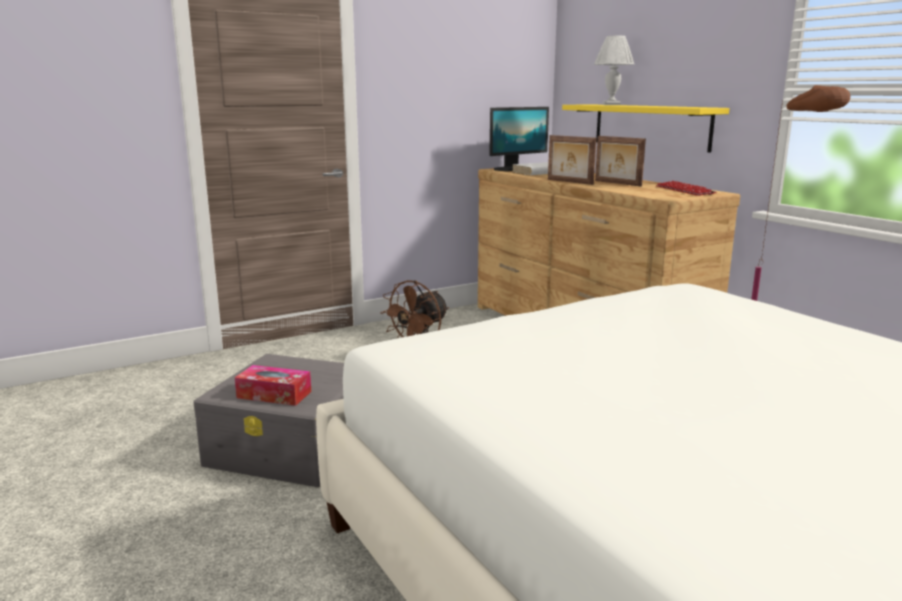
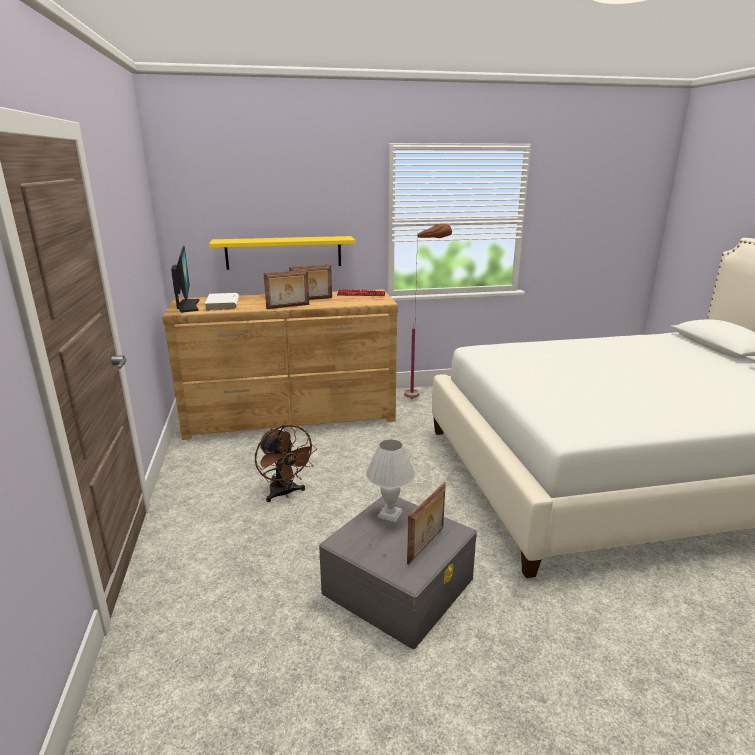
camera: 70 degrees left, 5 degrees up
tissue box [235,365,311,406] -> picture frame [407,482,446,565]
white table lamp [594,36,634,105] -> white table lamp moved to [366,439,416,523]

